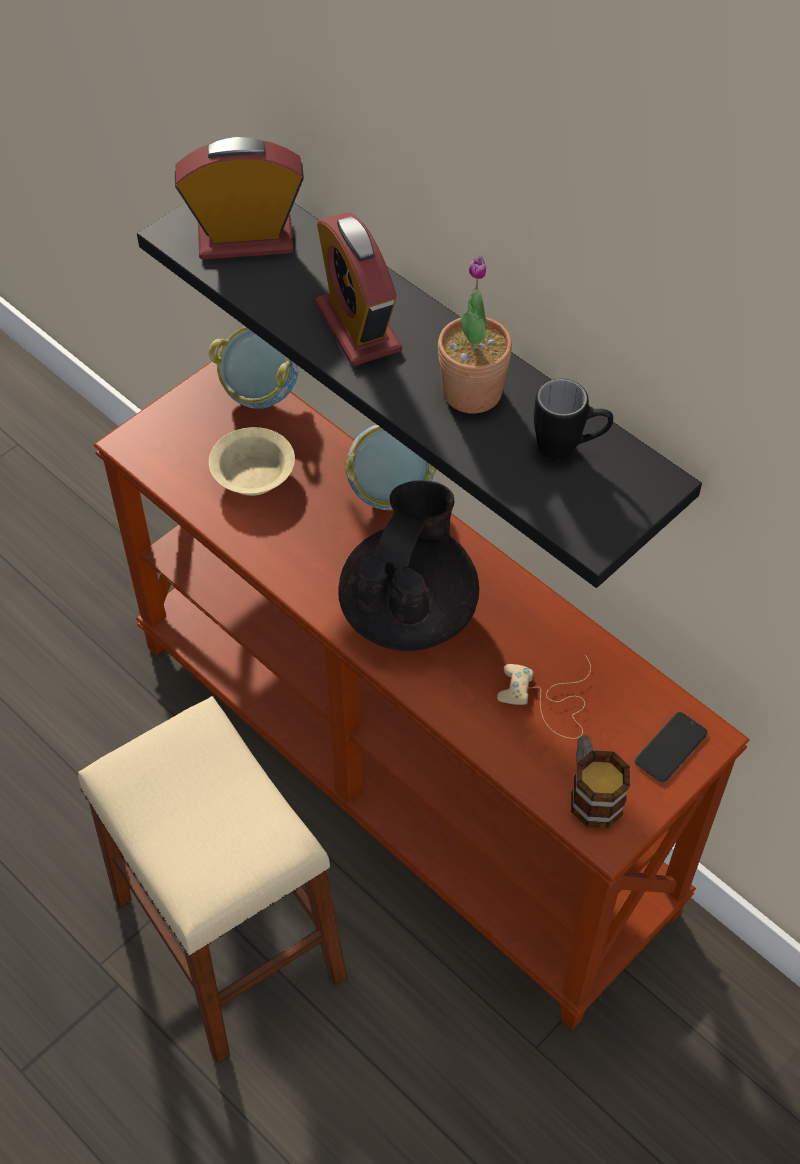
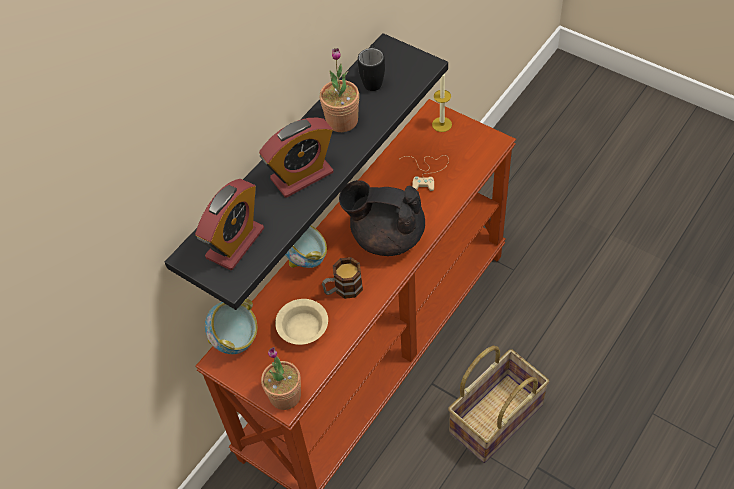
camera: 95 degrees left, 0 degrees up
beige stool [78,696,347,1063] -> basket [448,346,549,463]
alarm clock [175,137,304,260] -> alarm clock turned 135 degrees counterclockwise [195,179,264,270]
mug [571,735,630,828] -> mug moved to [322,257,363,299]
phone [635,712,708,783] -> candle [432,73,452,132]
none -> potted plant [261,347,301,410]

